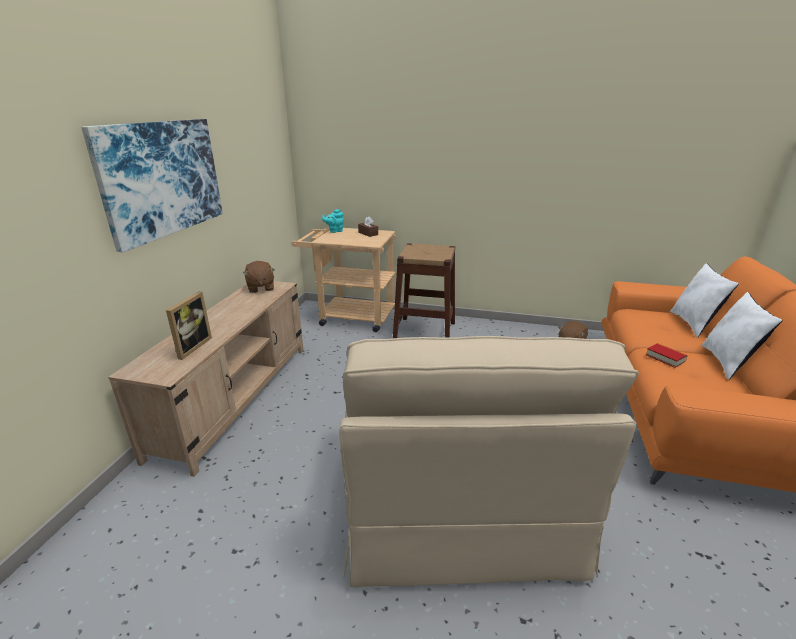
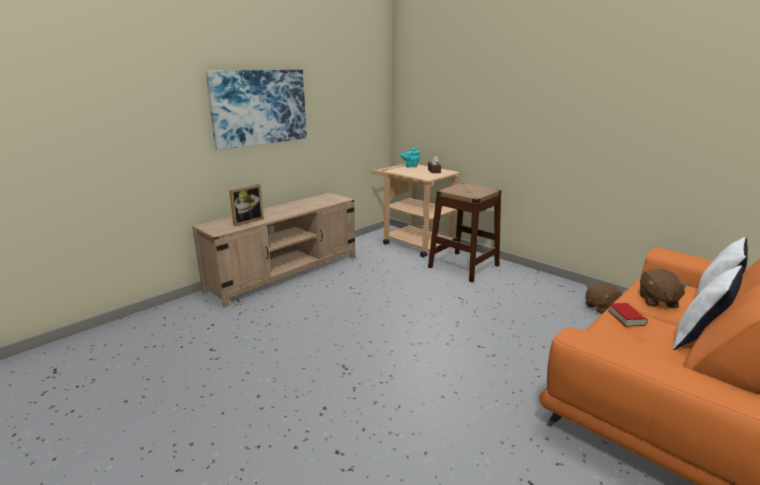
camera: 30 degrees right, 5 degrees down
brown plush toy [243,261,275,293] -> brown plush toy moved to [640,268,689,308]
beige armchair [339,336,639,587] -> none

